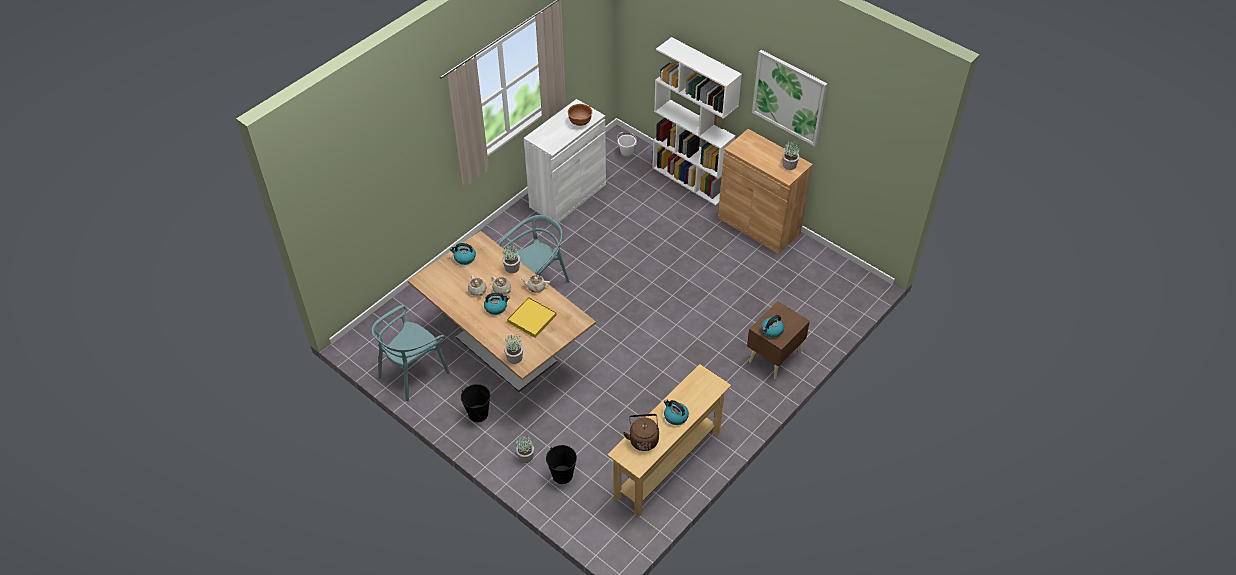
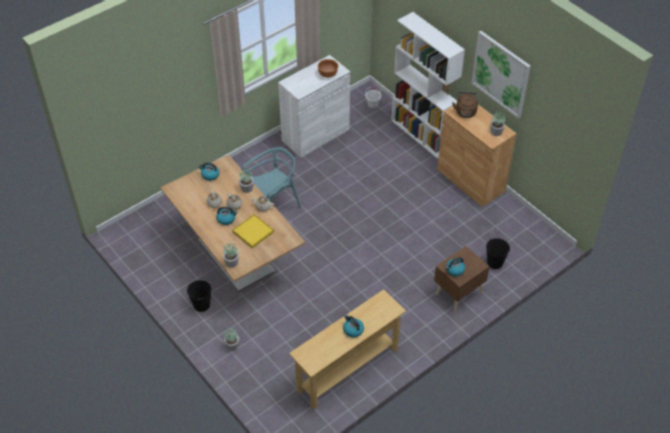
camera: 10 degrees right, 0 degrees up
turquoise chair [372,305,450,402] -> none
black bucket [546,445,577,484] -> black bucket moved to [486,238,510,269]
brown kettle [623,414,659,451] -> brown kettle moved to [452,92,478,118]

